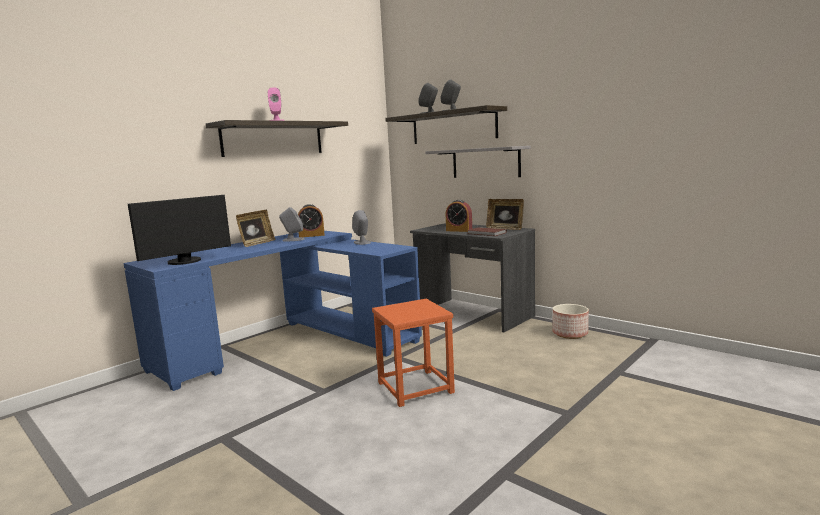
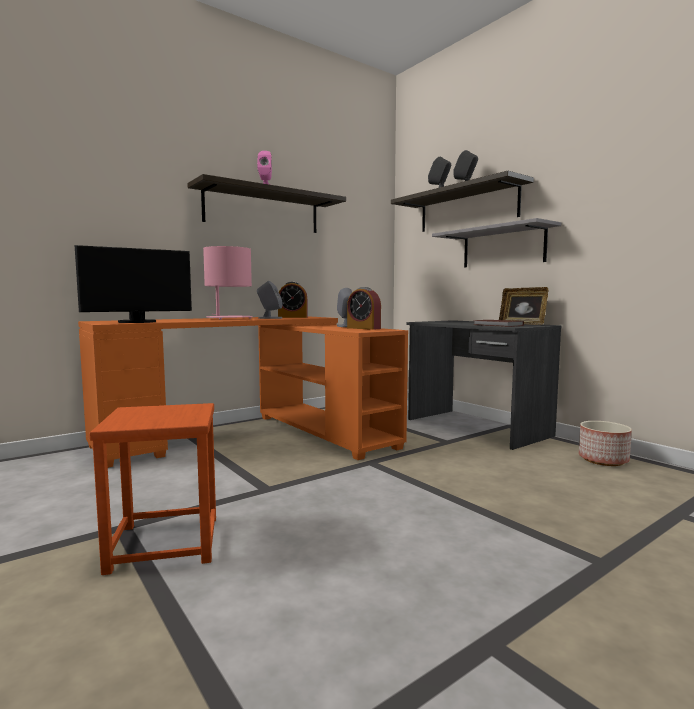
camera: 10 degrees right, 5 degrees down
blue desk [123,231,422,391] -> orange desk [78,316,408,468]
picture frame [236,210,276,247] -> pink table lamp [203,246,253,320]
orange stool [372,299,455,407] -> orange stool moved to [89,403,216,575]
alarm clock [446,200,472,232] -> alarm clock moved to [347,287,381,330]

